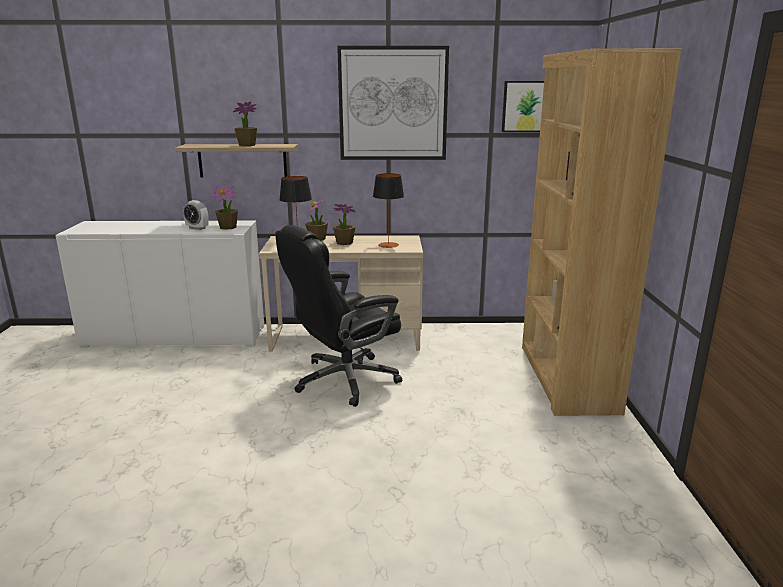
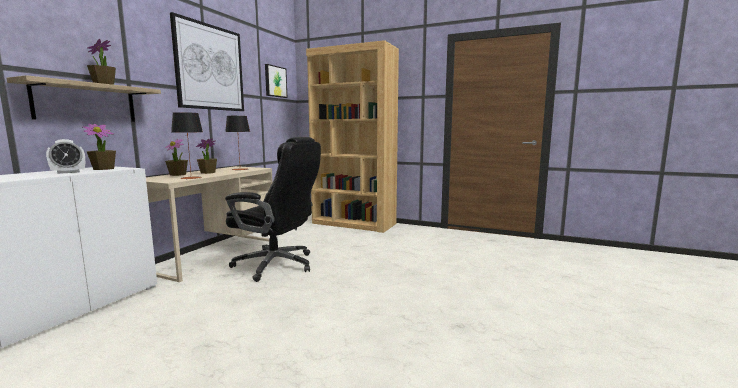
camera: 65 degrees left, 10 degrees down
black office chair [275,225,402,407] -> black office chair turned 60 degrees counterclockwise [225,137,321,282]

